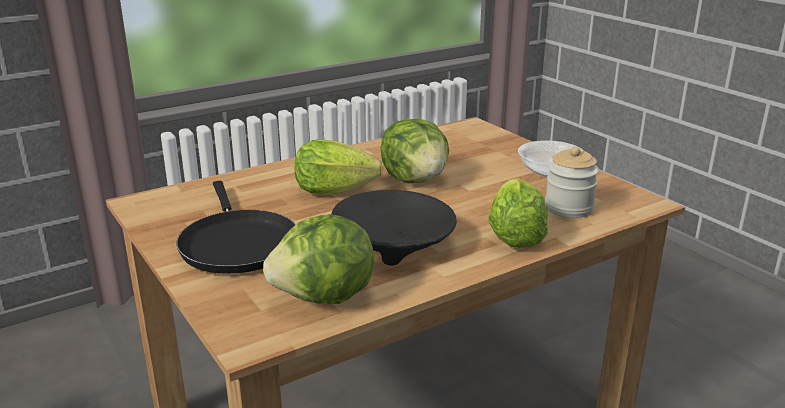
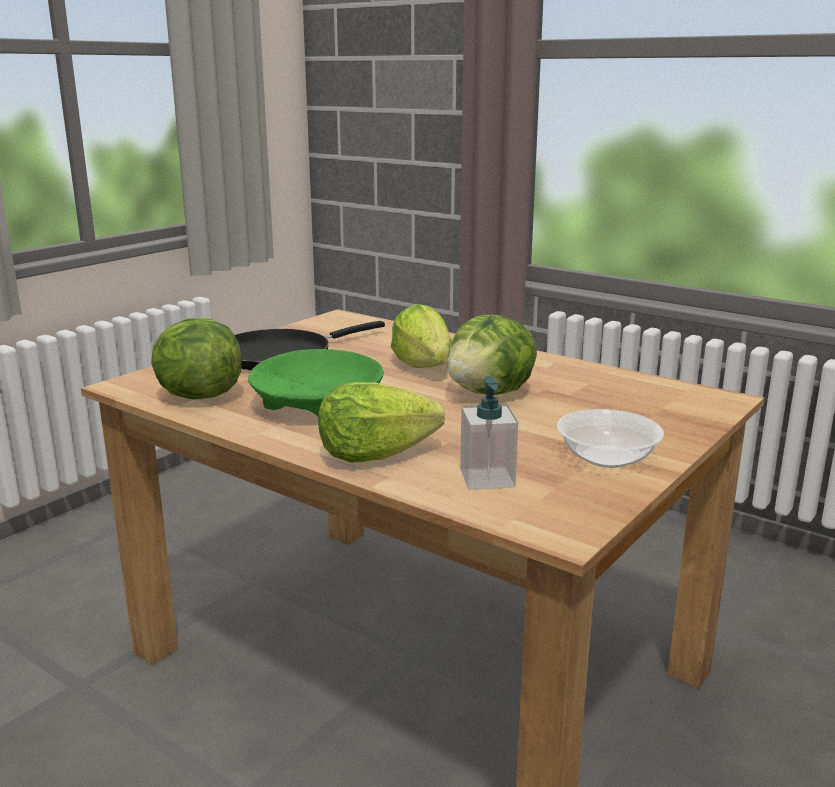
camera: 70 degrees right, 5 degrees down
black bowl [332,190,456,266] -> green bowl [248,349,384,417]
jar [545,146,599,218] -> soap dispenser [460,376,518,490]

